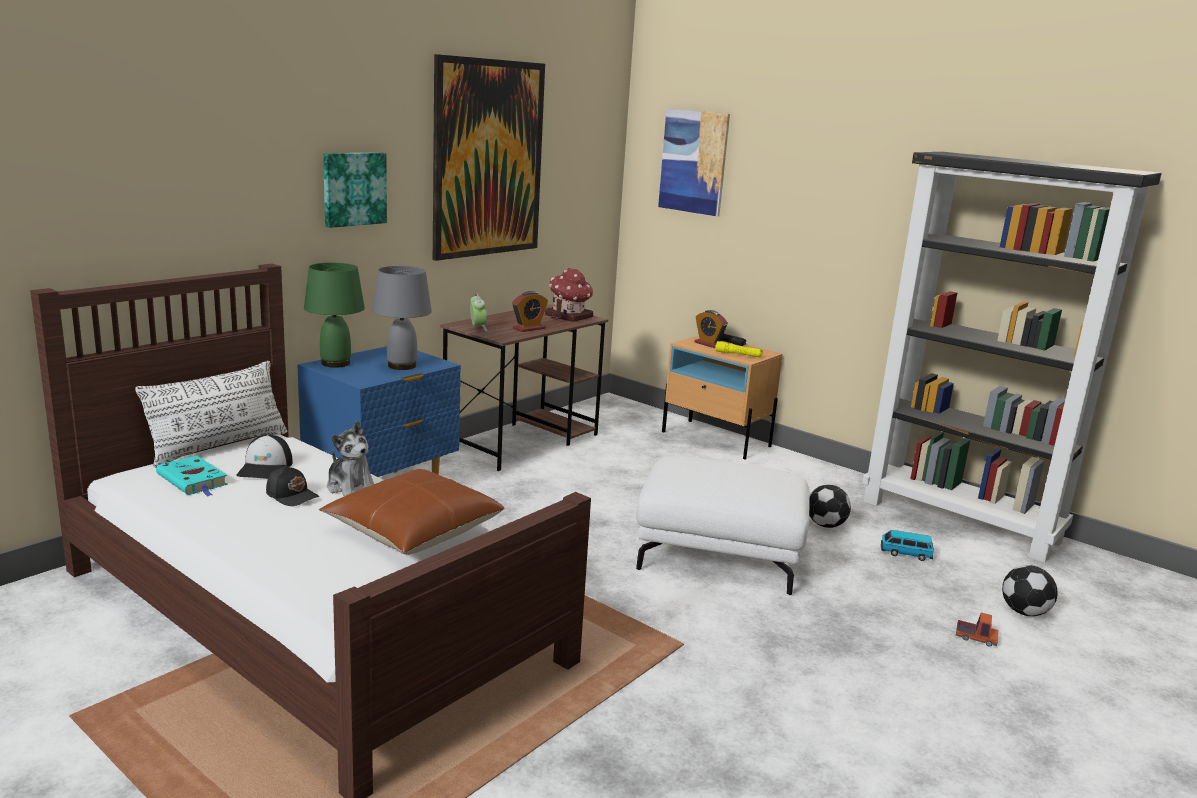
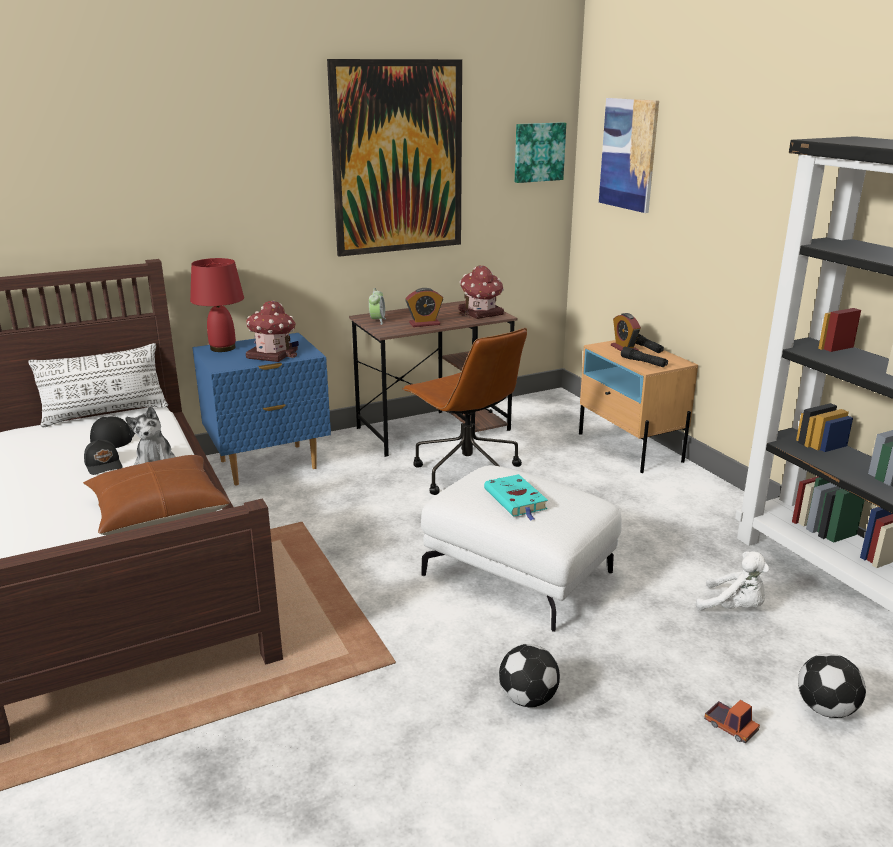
camera: 25 degrees right, 5 degrees up
turquoise book [156,456,228,496] -> turquoise book moved to [484,474,548,520]
cap [236,434,293,479] -> cap turned 150 degrees clockwise [90,416,135,448]
green table lamp [304,263,365,368] -> red table lamp [190,258,244,352]
picture [323,152,387,228] -> picture moved to [515,122,566,183]
grey table lamp [372,266,432,370] -> toy house [246,300,299,362]
yellow flashlight [715,341,763,357] -> black flashlight [621,347,668,367]
football [809,485,851,528] -> football moved to [499,644,560,707]
toy car [881,530,934,561] -> white plush toy [696,551,770,611]
none -> brown office chair [402,328,527,495]

